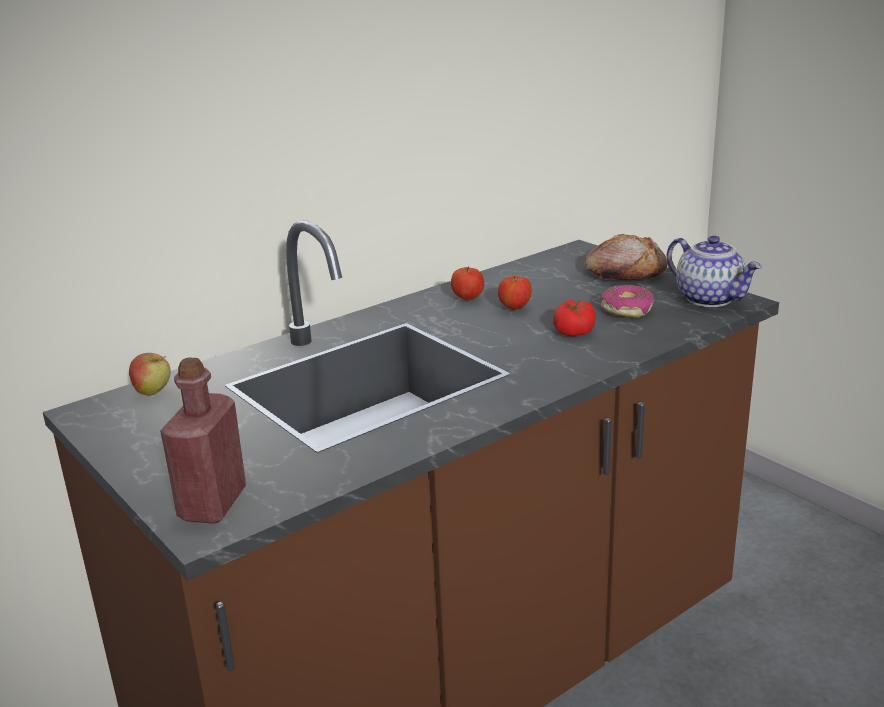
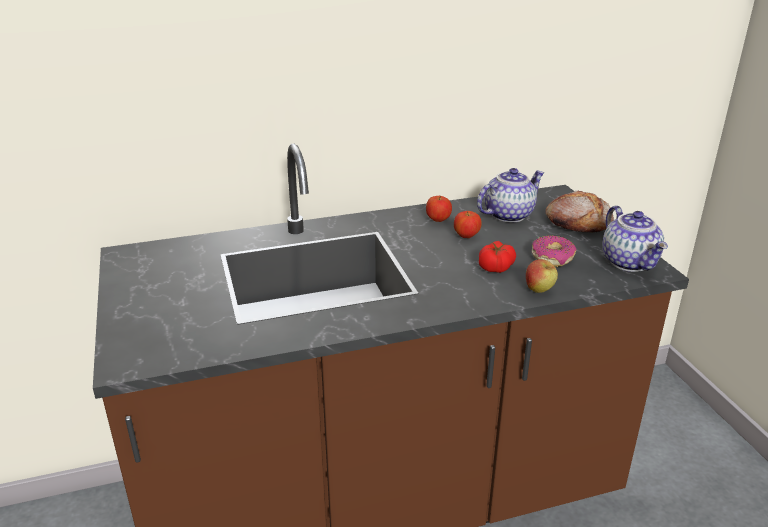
camera: 20 degrees right, 5 degrees up
apple [129,353,171,396] -> apple moved to [526,259,558,293]
red bottle [160,357,246,524] -> none
none -> teapot [477,168,545,223]

